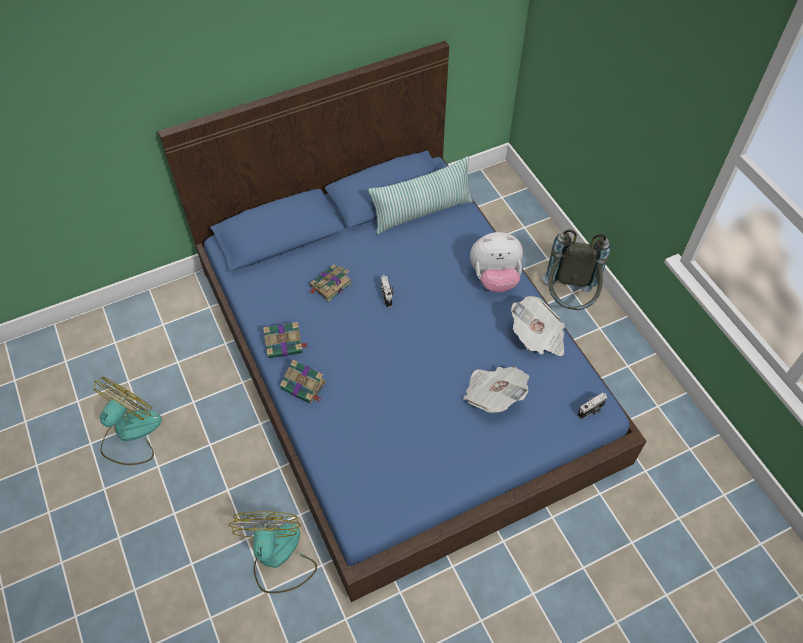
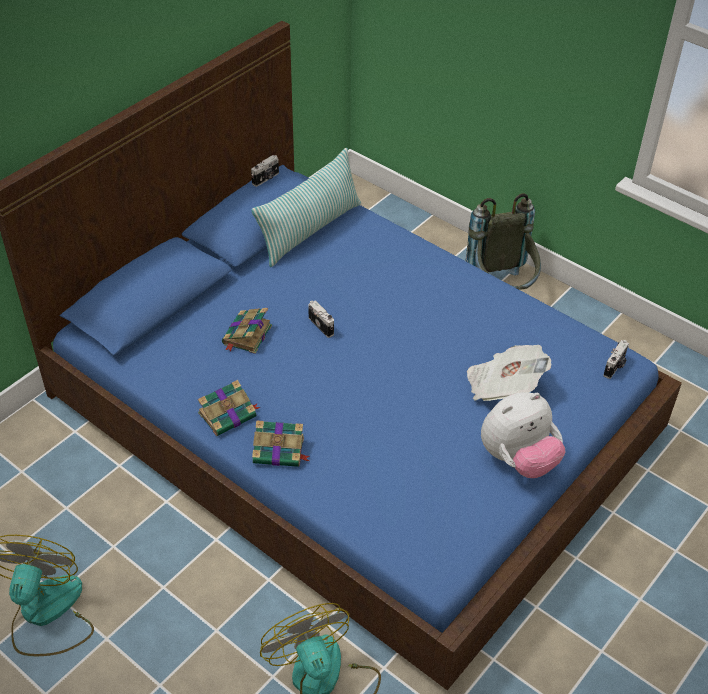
camera: 25 degrees left, 10 degrees down
plush toy [470,232,523,293] -> plush toy moved to [481,392,565,478]
newspaper [511,296,565,356] -> none
none -> camera [251,155,279,187]

